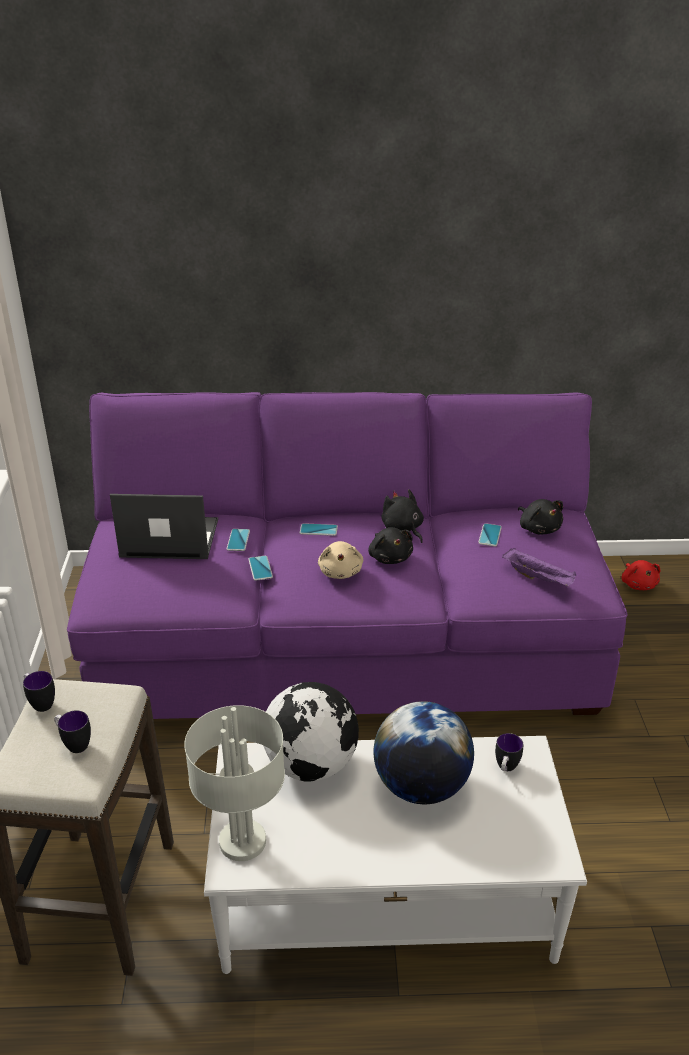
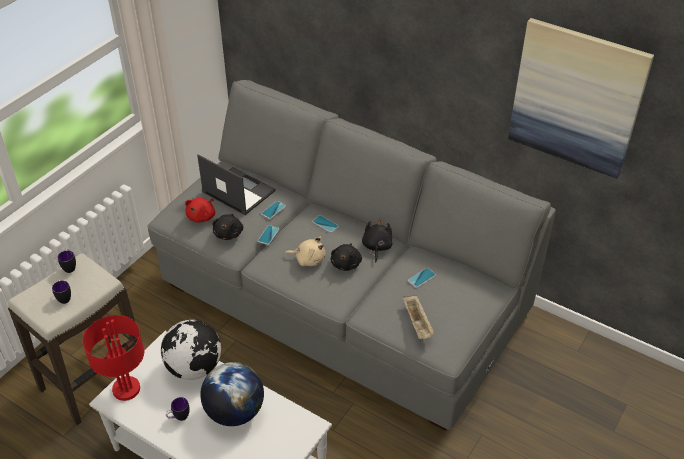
camera: 35 degrees right, 10 degrees up
purple sofa [67,392,628,719] -> grey sofa [147,80,556,431]
grey table lamp [184,705,285,861] -> red table lamp [83,315,144,401]
beige plush toy [318,541,363,579] -> beige plush toy turned 105 degrees counterclockwise [285,237,326,266]
mug [495,733,523,771] -> mug moved to [166,397,190,421]
purple tray [502,548,577,586] -> beige tray [403,295,435,339]
black plush toy [518,499,563,535] -> black plush toy moved to [212,214,243,240]
red plush toy [622,560,661,590] -> red plush toy moved to [185,198,215,223]
none -> picture [508,18,654,179]

